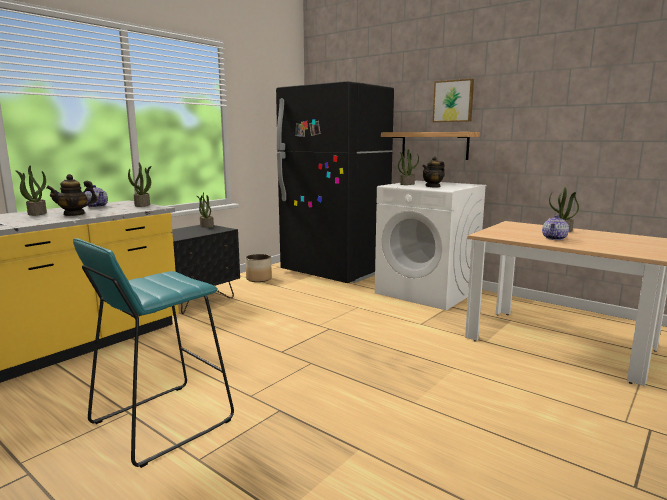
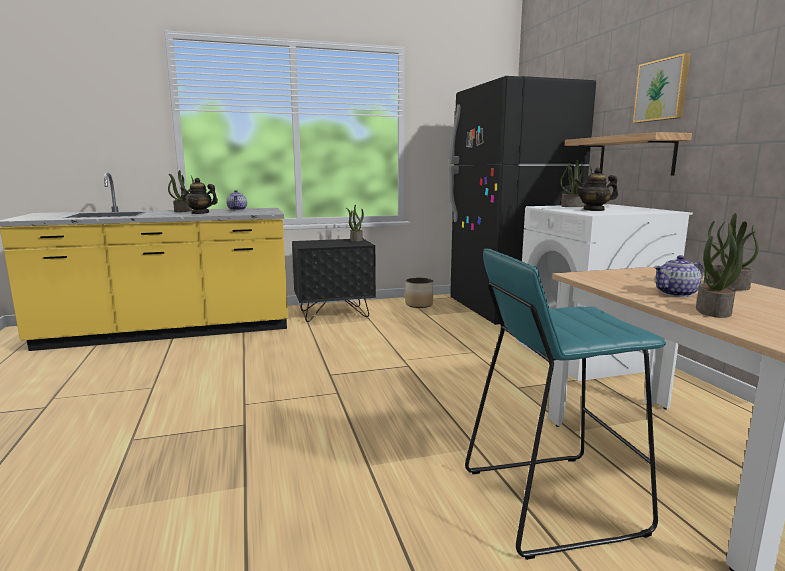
camera: 35 degrees right, 0 degrees up
turquoise stool [73,238,234,468] -> turquoise stool moved to [465,248,666,560]
potted plant [128,163,152,207] -> potted plant moved to [696,223,756,318]

